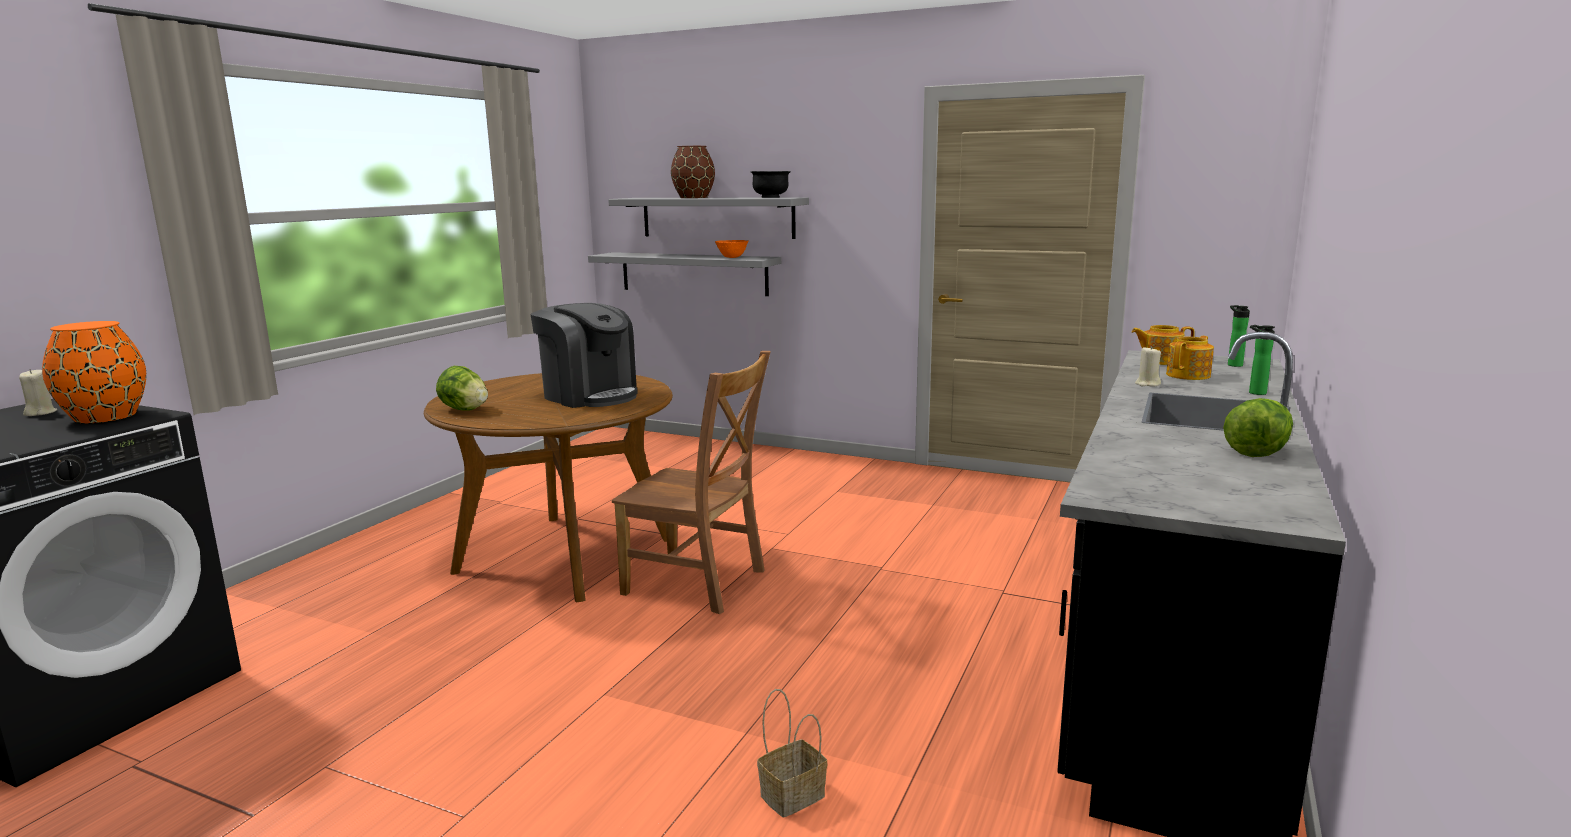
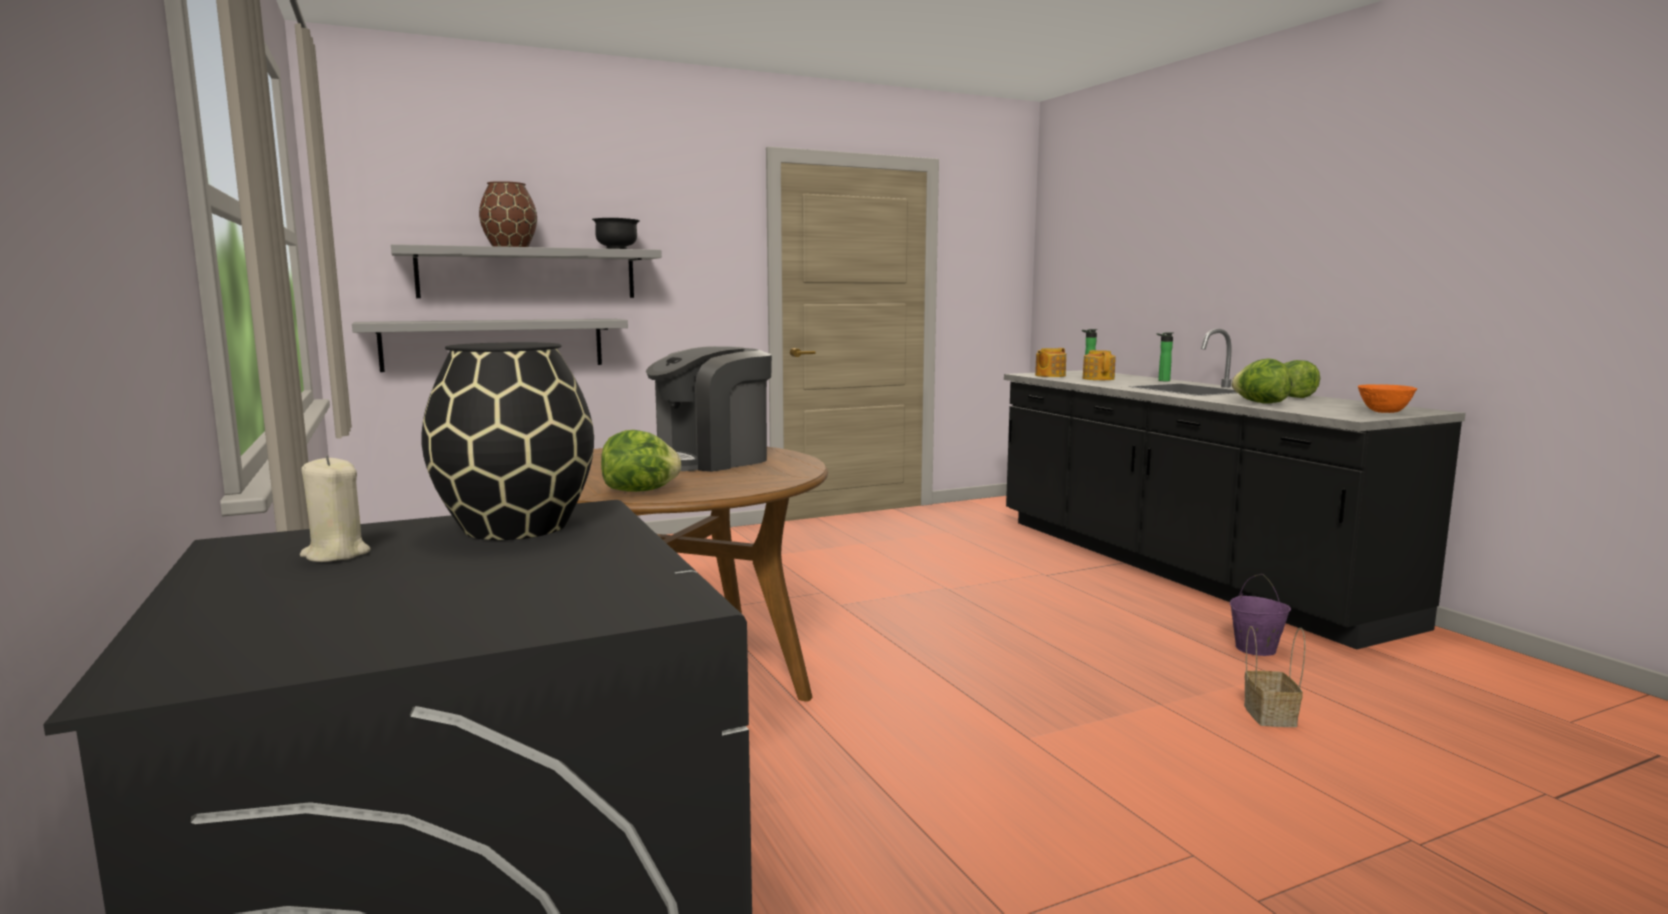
camera: 50 degrees left, 5 degrees down
orange vase [42,321,146,423] -> black vase [421,342,594,540]
coffee machine [531,303,638,408] -> coffee machine turned 150 degrees clockwise [646,346,772,472]
brown chair [612,351,771,614] -> none
orange bowl [715,240,749,258] -> orange bowl moved to [1358,384,1417,413]
beige candle [1135,346,1161,386] -> none
none -> purple bucket [1230,574,1291,656]
none -> lettuce [1231,358,1292,403]

